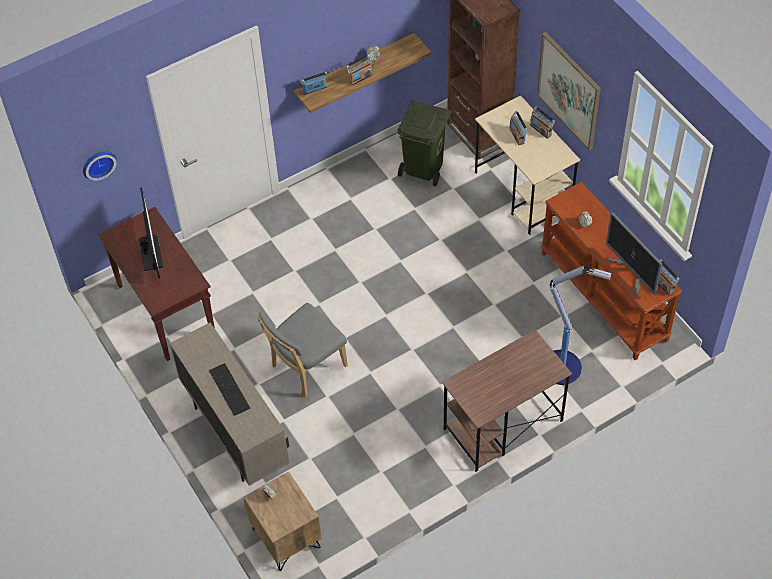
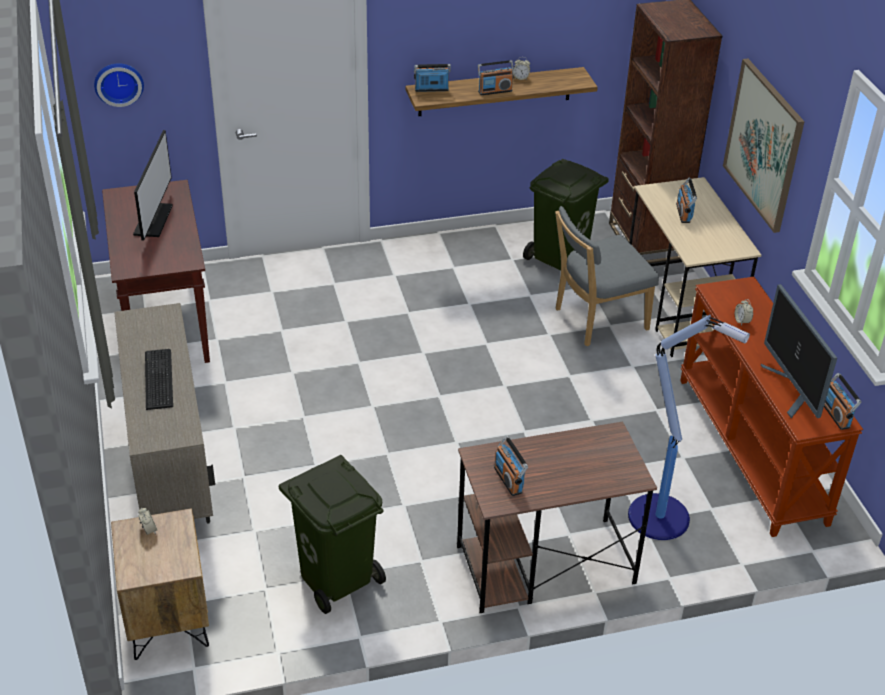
camera: 15 degrees right, 15 degrees down
grey chair [257,303,348,397] -> grey chair moved to [555,206,659,347]
radio [530,106,555,139] -> radio moved to [494,436,528,496]
none -> green trash can [279,455,386,614]

